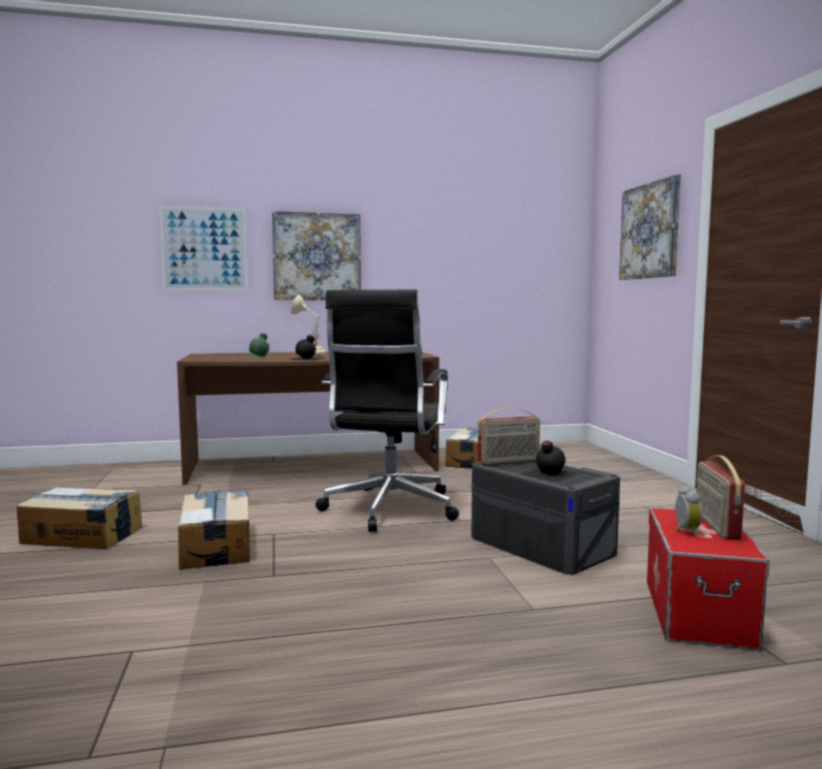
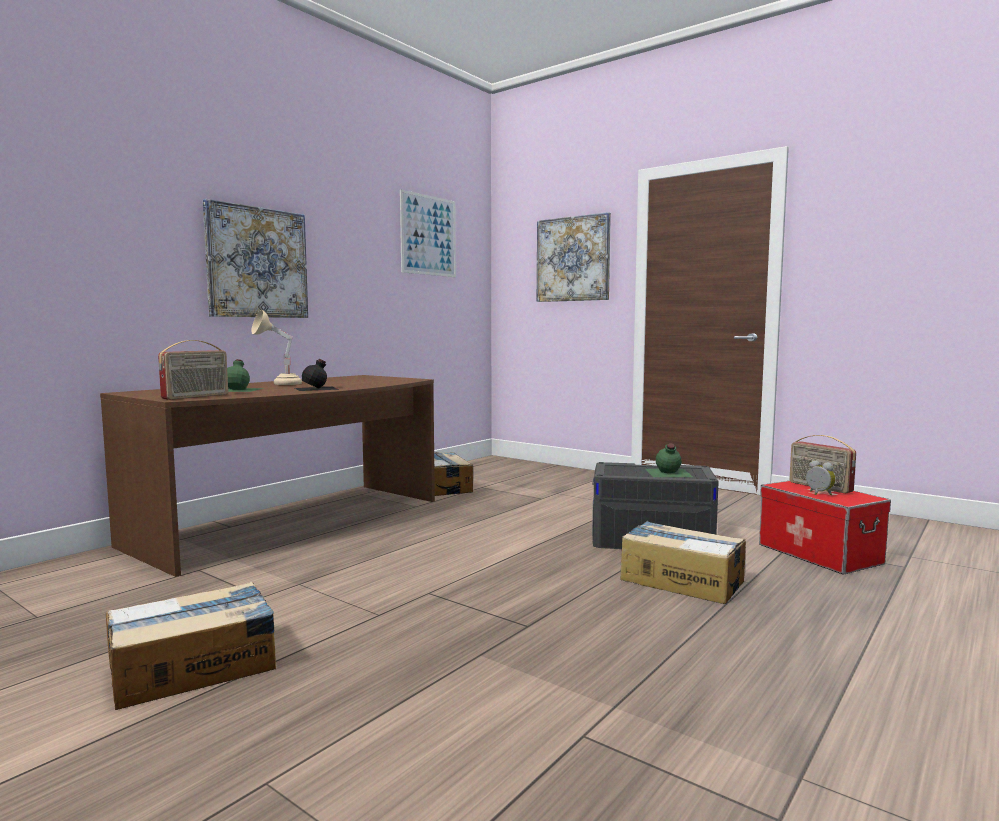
camera: 40 degrees left, 0 degrees up
picture [159,206,248,291] -> picture moved to [400,189,456,277]
cardboard box [178,490,250,570] -> cardboard box moved to [620,521,746,604]
black office chair [315,290,459,532] -> none
radio [477,408,540,464] -> radio moved to [158,340,228,400]
black bottle [519,440,580,482] -> green bottle [646,443,693,477]

